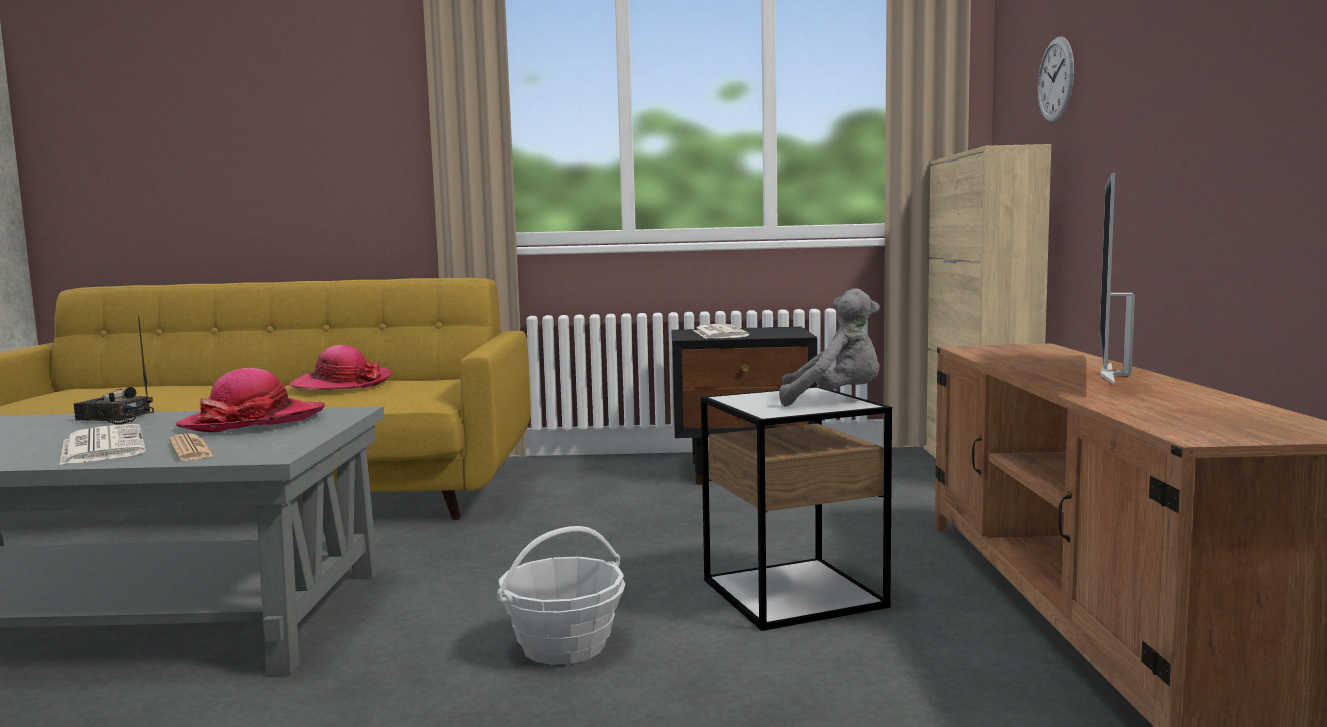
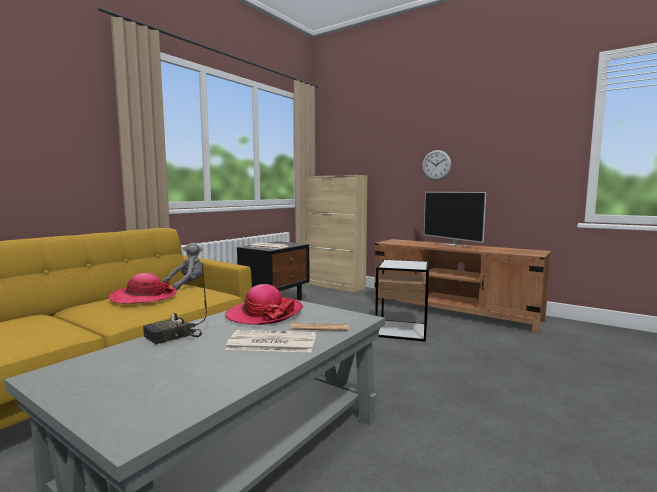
camera: 55 degrees left, 0 degrees up
basket [497,526,626,665] -> none
grey plush toy [779,288,880,406] -> grey plush toy moved to [162,243,204,290]
wall clock [1038,37,1074,123] -> wall clock moved to [422,150,451,180]

